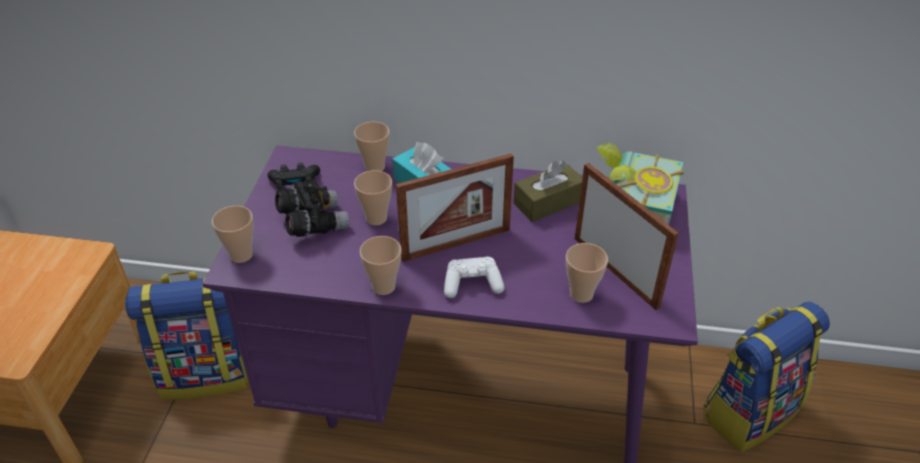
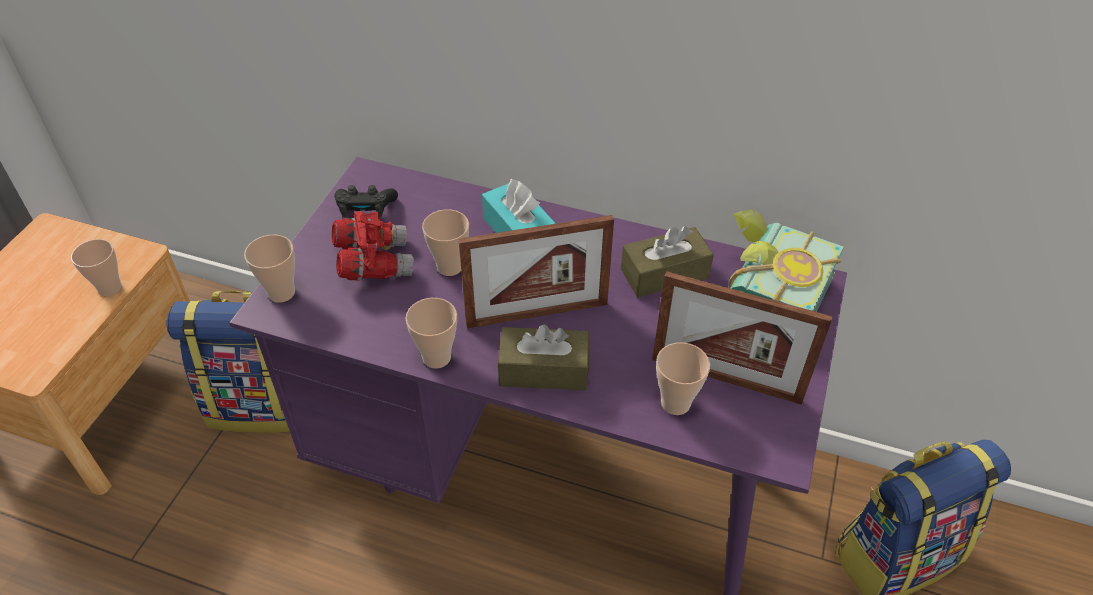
camera: 10 degrees right, 5 degrees up
black binoculars [275,179,349,237] -> red binoculars [332,211,414,281]
cup [354,122,390,171] -> cup moved to [71,239,122,296]
white game controller [444,257,505,298] -> brown tissue box [498,325,590,390]
picture frame [575,163,679,310] -> picture frame turned 135 degrees clockwise [652,271,833,405]

